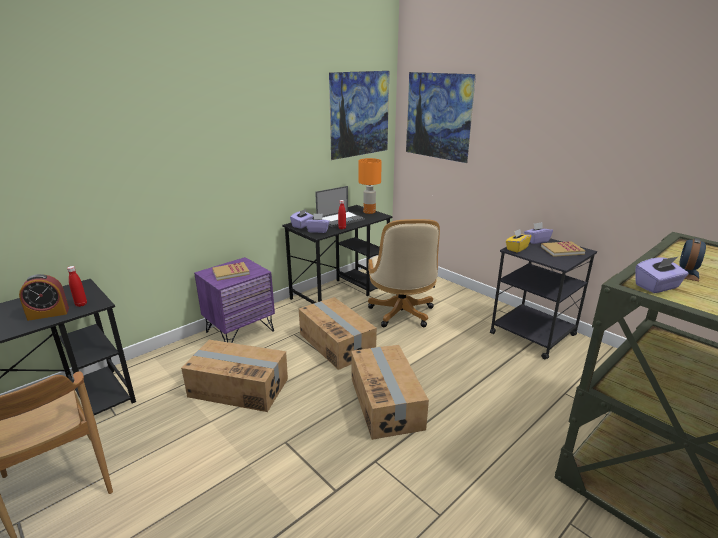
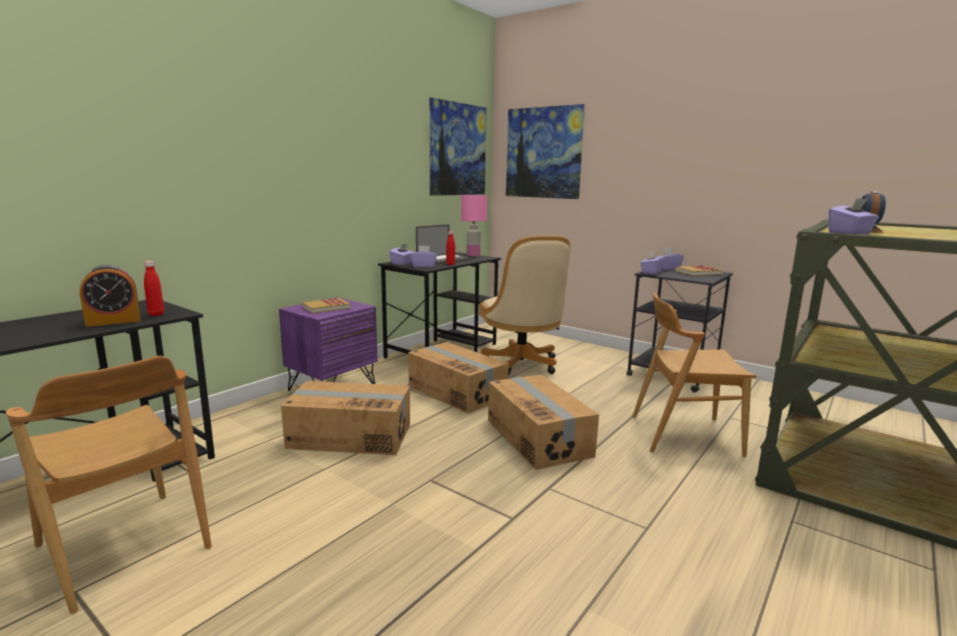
camera: 10 degrees left, 10 degrees down
orange table lamp [358,158,382,214] -> pink table lamp [461,195,487,257]
yellow tissue box [506,229,531,253] -> purple tissue box [640,251,665,274]
none -> brown chair [632,293,756,457]

